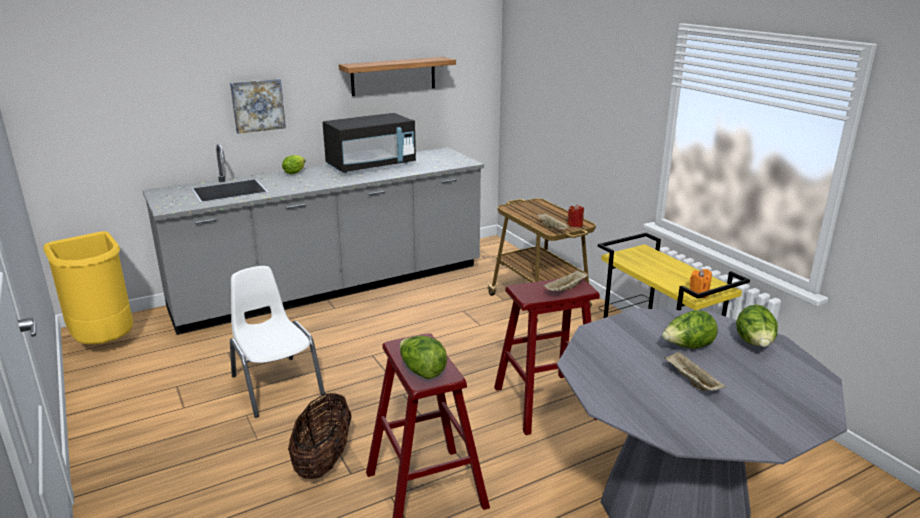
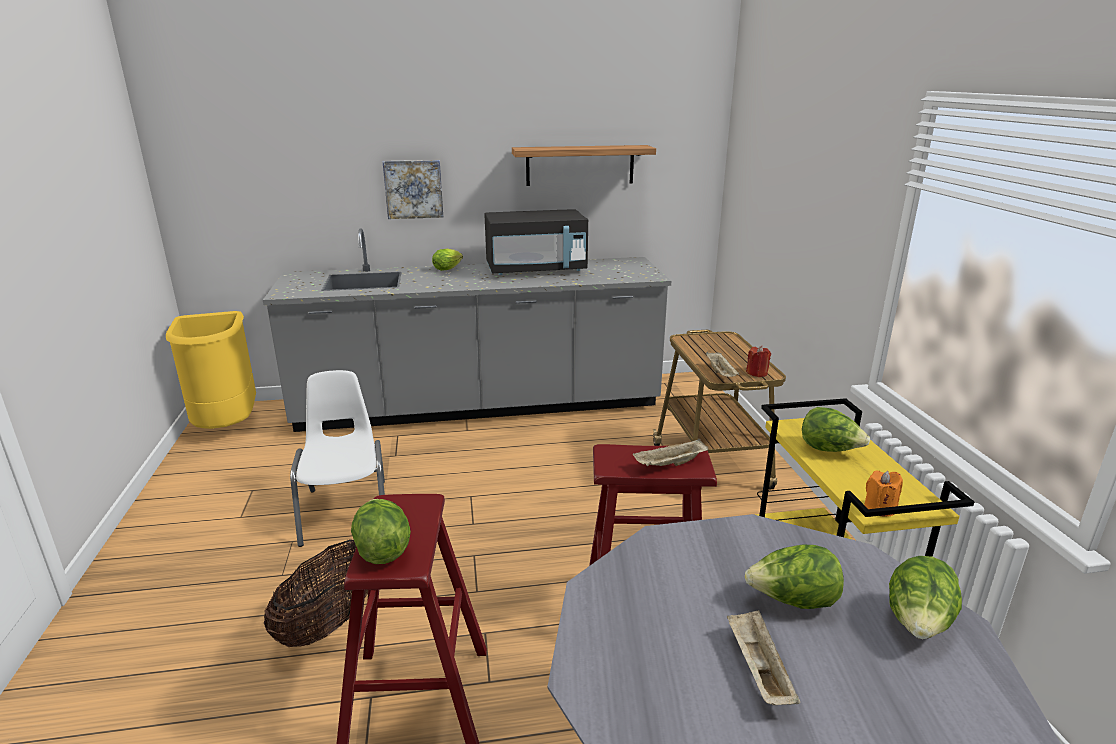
camera: 20 degrees right, 0 degrees up
none -> lettuce [802,407,870,452]

